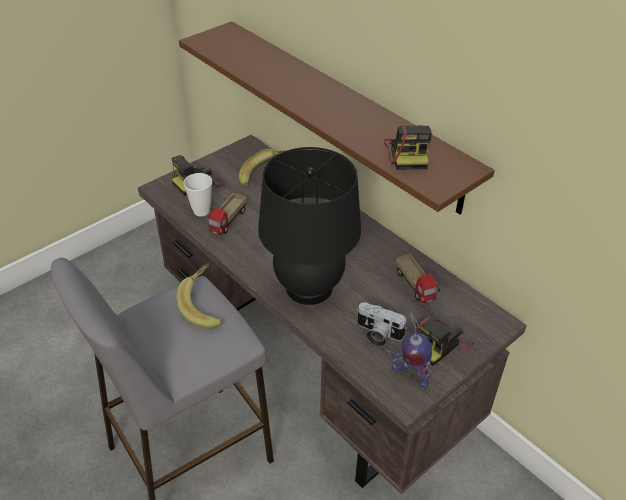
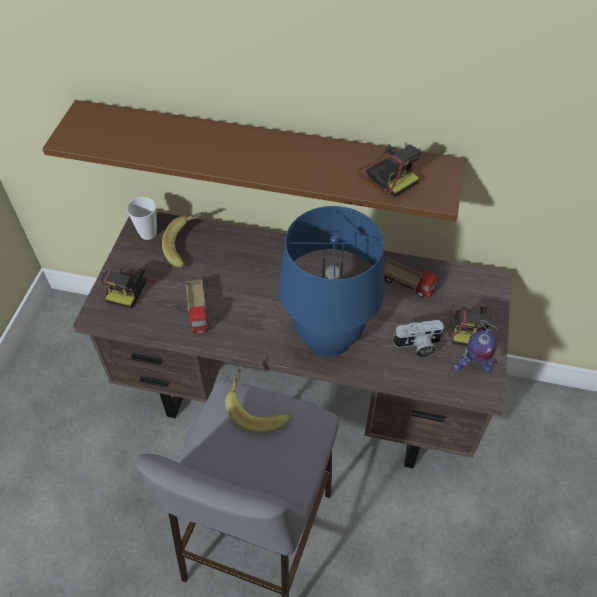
camera: 35 degrees left, 10 degrees up
cup [183,173,212,216] -> cup moved to [127,197,157,240]
black table lamp [258,147,361,305] -> blue table lamp [279,206,385,357]

